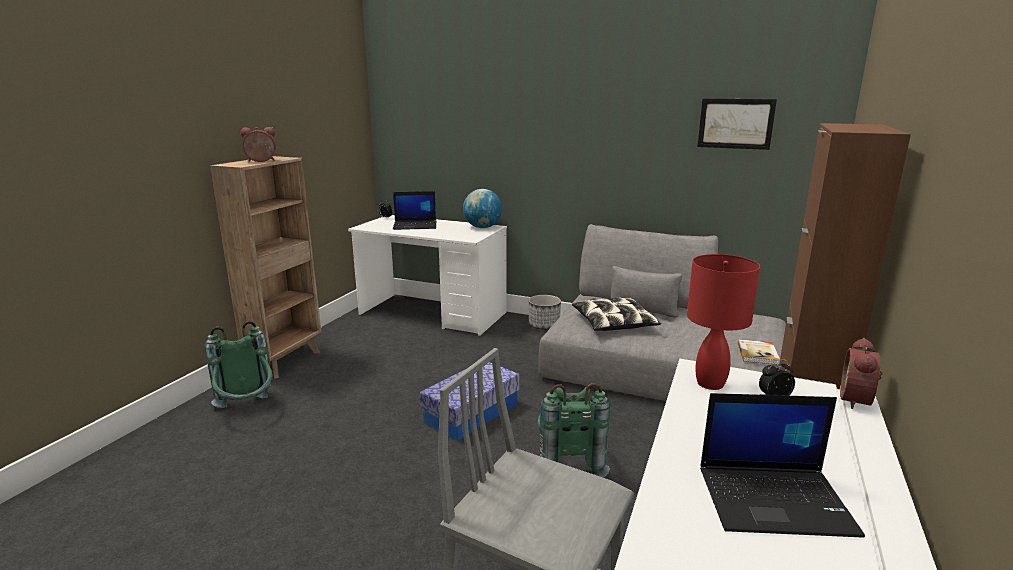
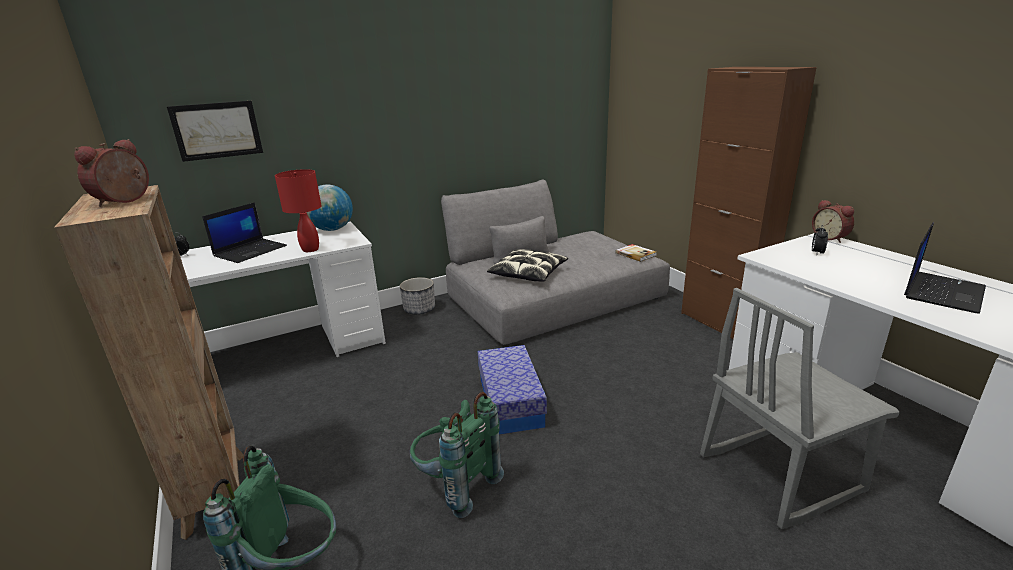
camera: 50 degrees left, 5 degrees up
green backpack [538,383,610,477] -> green backpack moved to [410,392,504,518]
red table lamp [687,254,760,390] -> red table lamp moved to [275,169,322,252]
picture [698,99,777,150] -> picture moved to [167,101,263,162]

